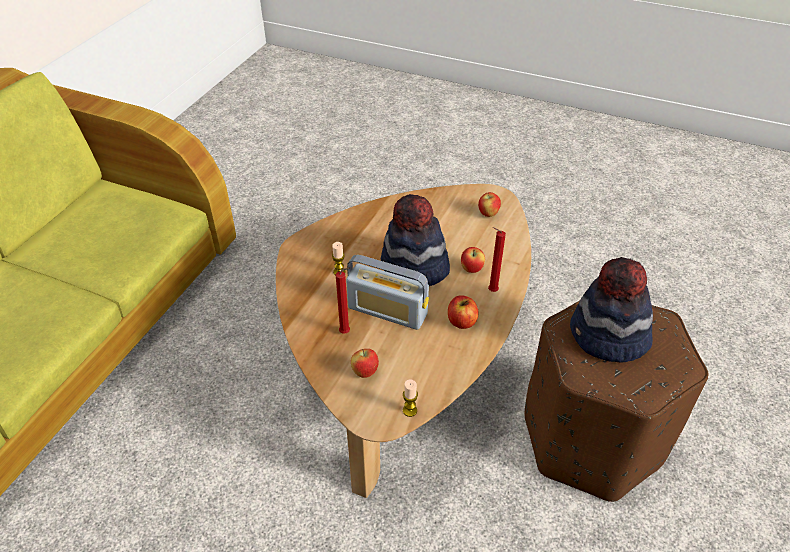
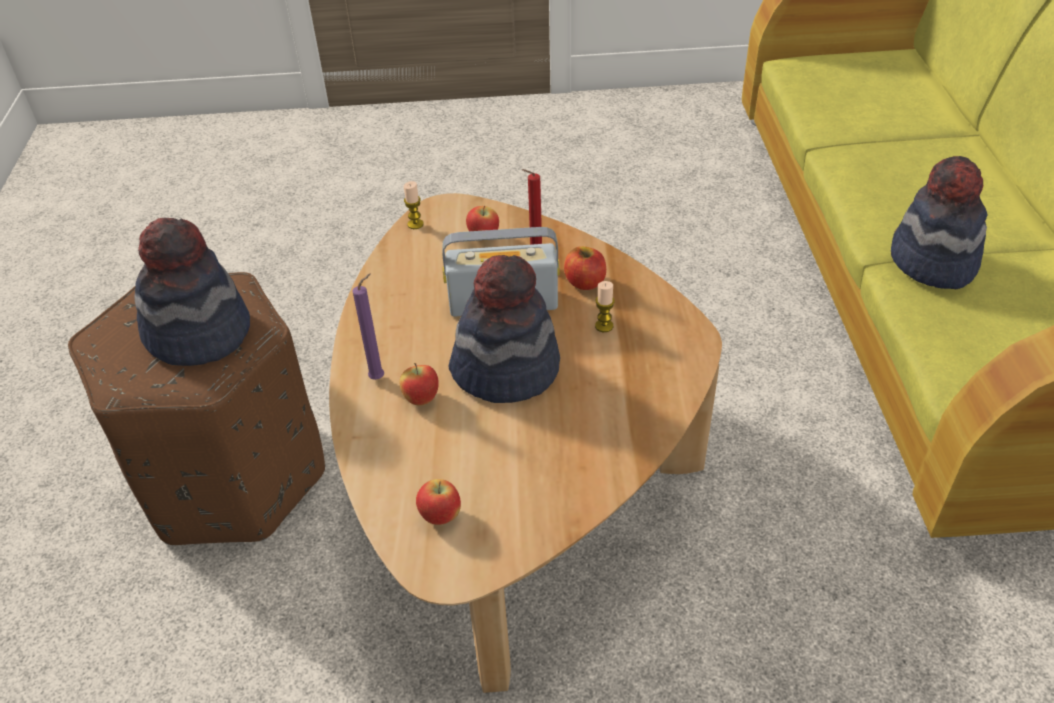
camera: 155 degrees right, 0 degrees up
apple [448,295,479,329] -> apple moved to [564,246,606,290]
red candle [488,227,506,292] -> purple candle [353,273,384,380]
none -> hat [891,156,988,289]

